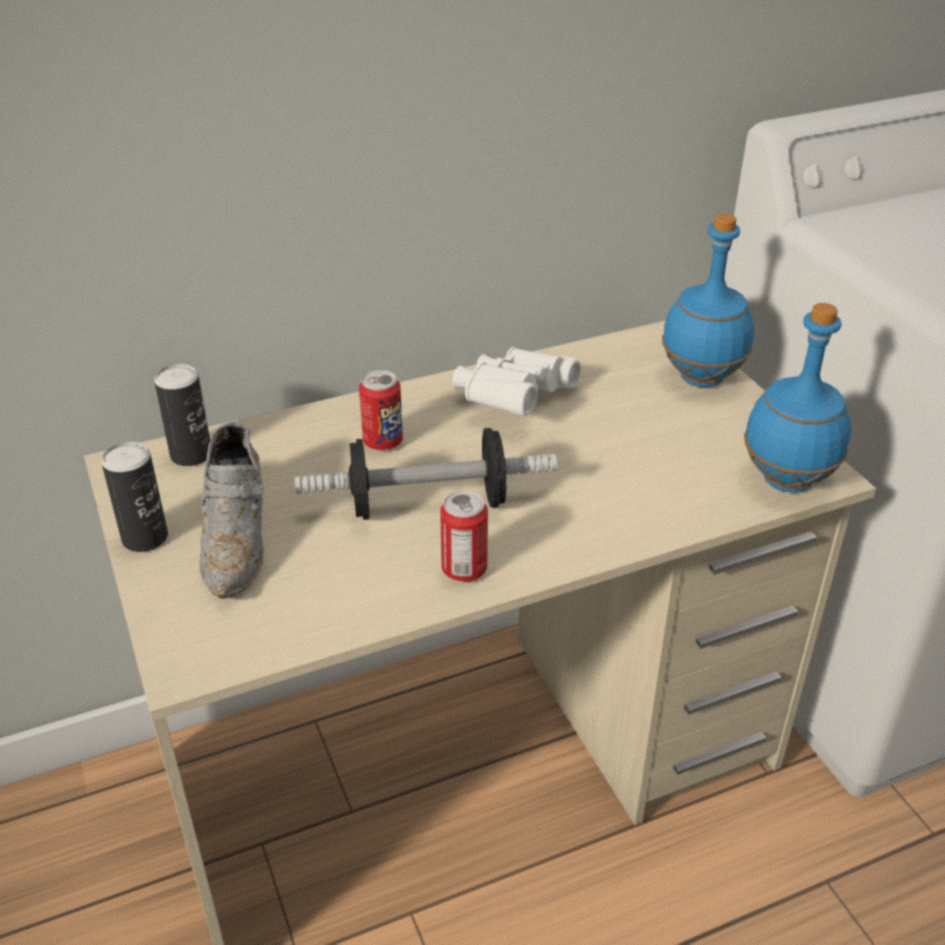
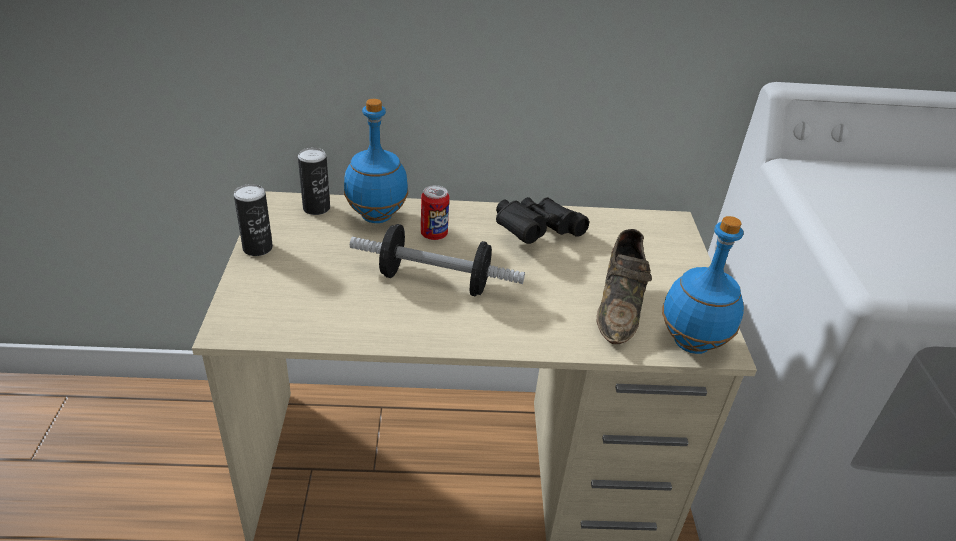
camera: 20 degrees right, 0 degrees up
grey shoe [200,421,265,599] -> none
can [440,491,488,582] -> none
white binoculars [452,347,581,416] -> black binoculars [496,197,589,244]
blue bottle [662,213,754,387] -> blue bottle moved to [344,99,408,223]
none -> brown shoe [597,229,652,344]

